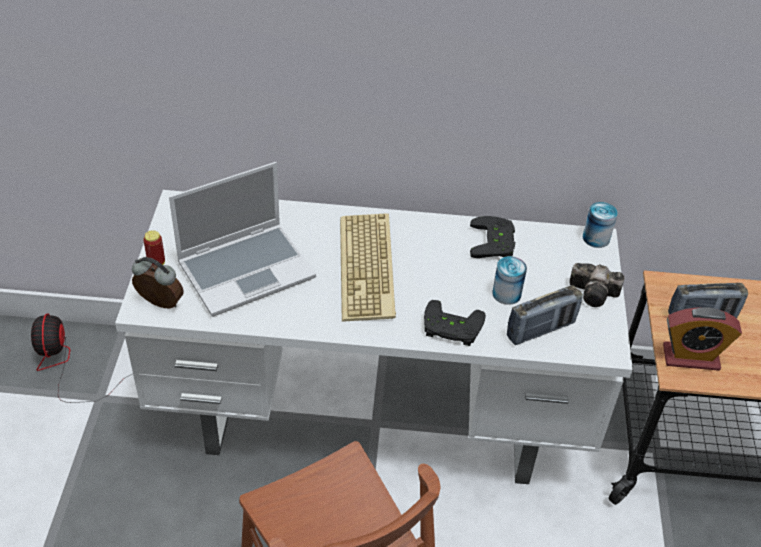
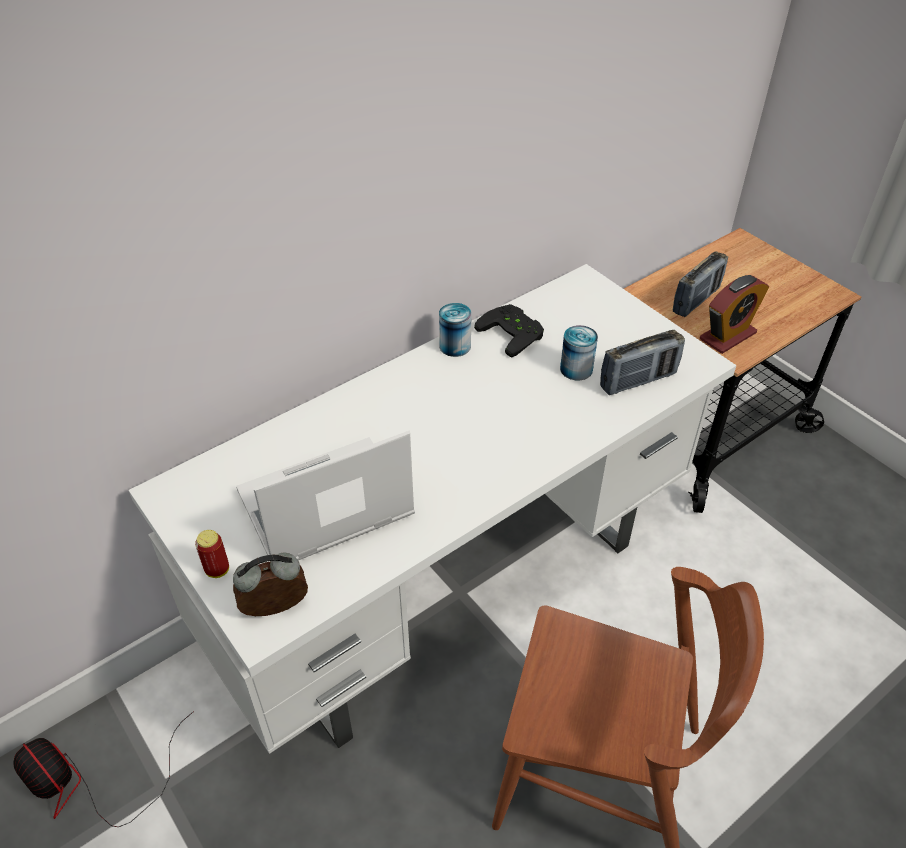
camera: 40 degrees left, 0 degrees up
laptop [169,162,316,317] -> laptop turned 135 degrees counterclockwise [236,431,415,560]
keyboard [340,214,396,322] -> none
black game controller [424,300,486,346] -> none
radio [507,285,583,345] -> radio turned 45 degrees clockwise [600,330,685,395]
camera [569,263,624,307] -> none
can [583,202,618,248] -> can moved to [439,303,472,357]

